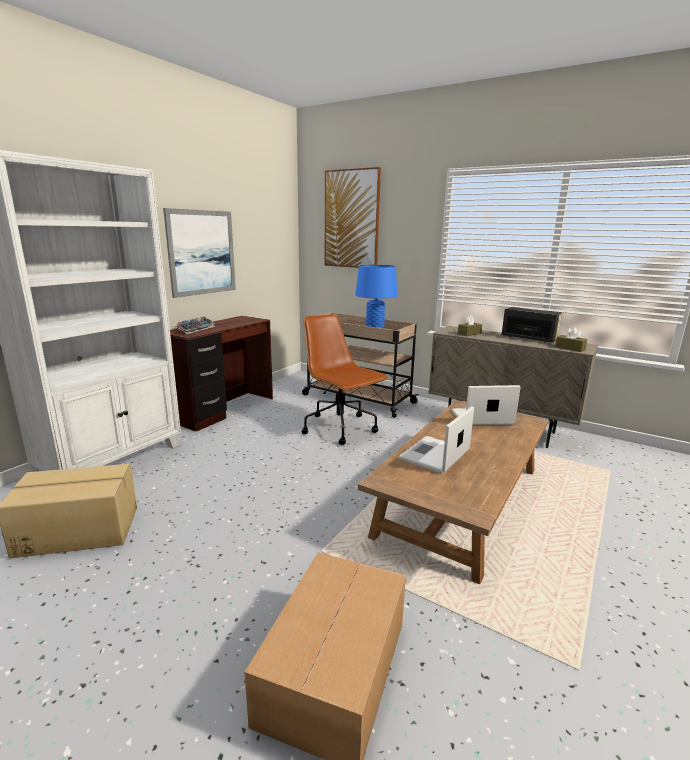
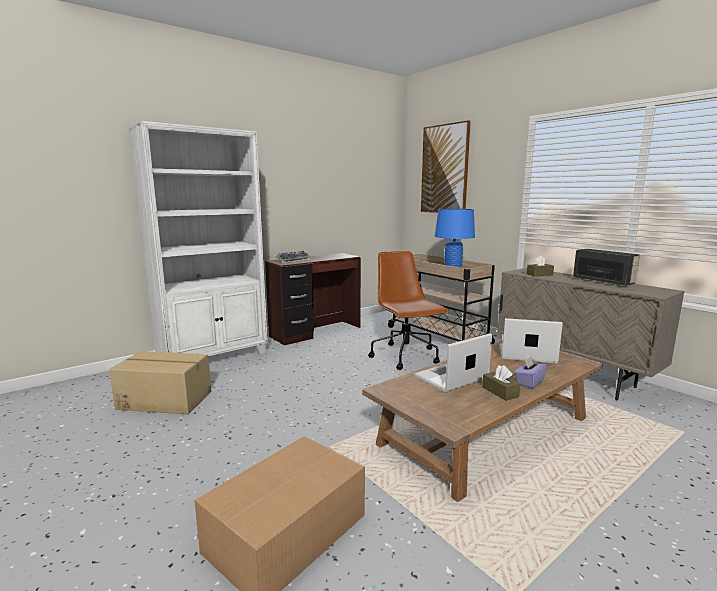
camera: 20 degrees right, 5 degrees down
picture [163,208,236,298] -> none
brown tissue box [555,327,587,352] -> brown tissue box moved to [482,365,520,401]
none -> purple tissue box [514,356,547,389]

